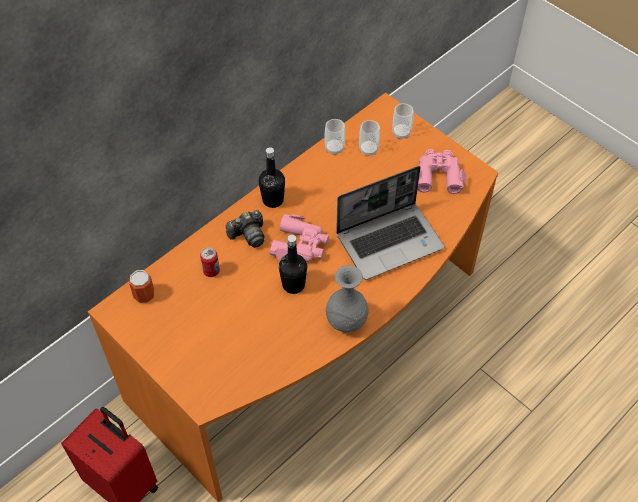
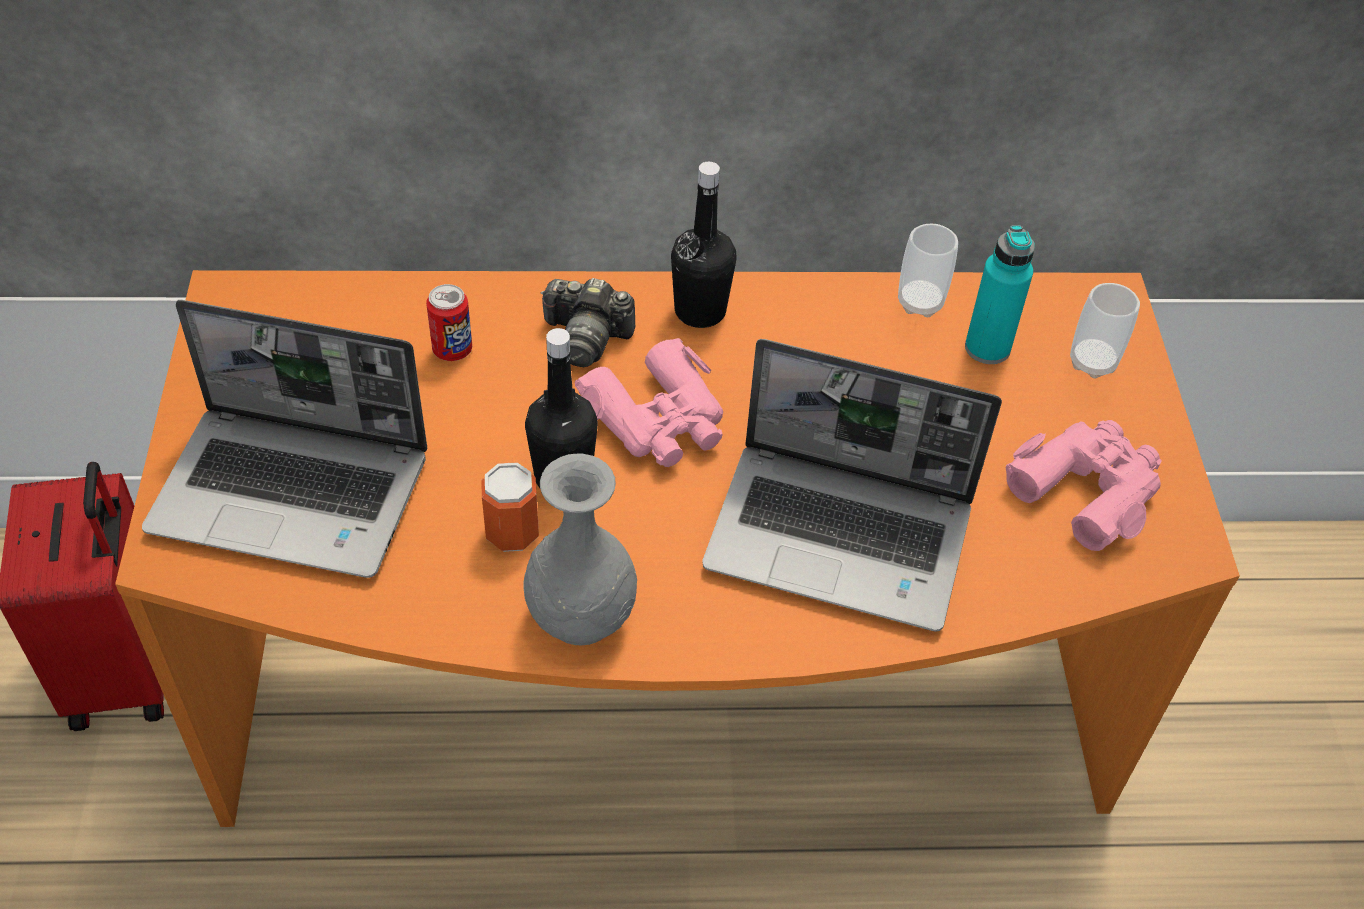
camera: 40 degrees right, 5 degrees down
can [129,270,154,303] -> can moved to [481,462,539,552]
cup [359,120,380,156] -> turquoise bottle [965,225,1035,364]
none -> laptop [142,300,428,578]

